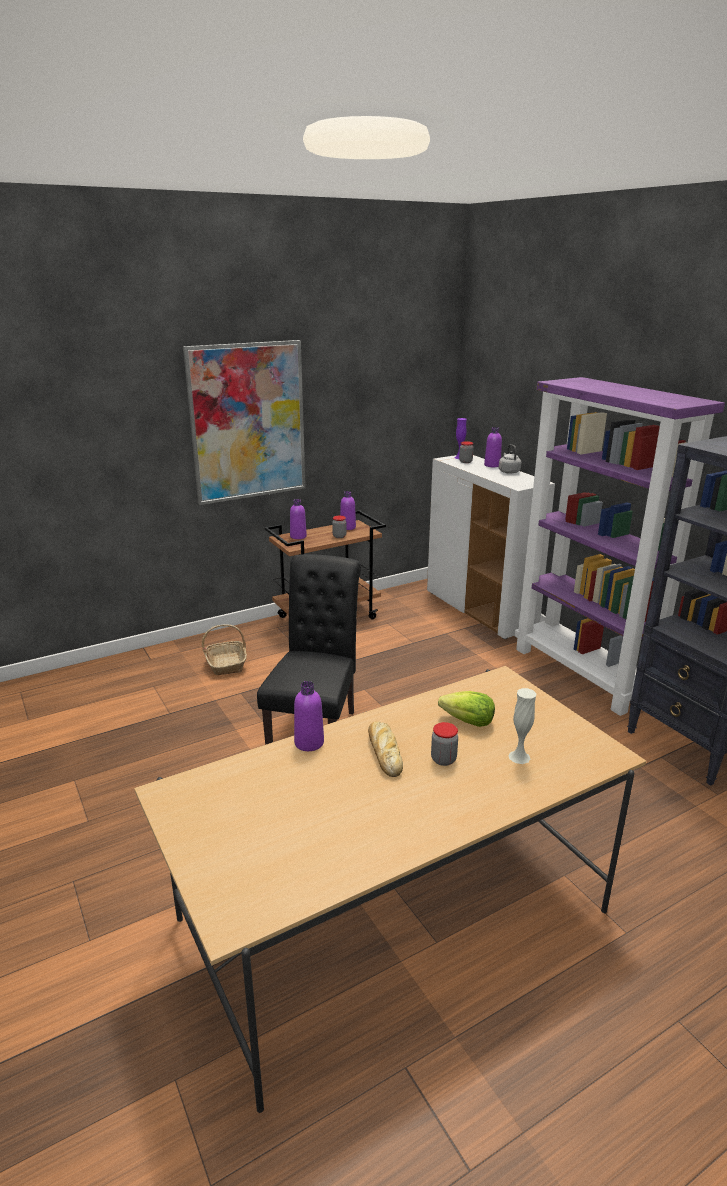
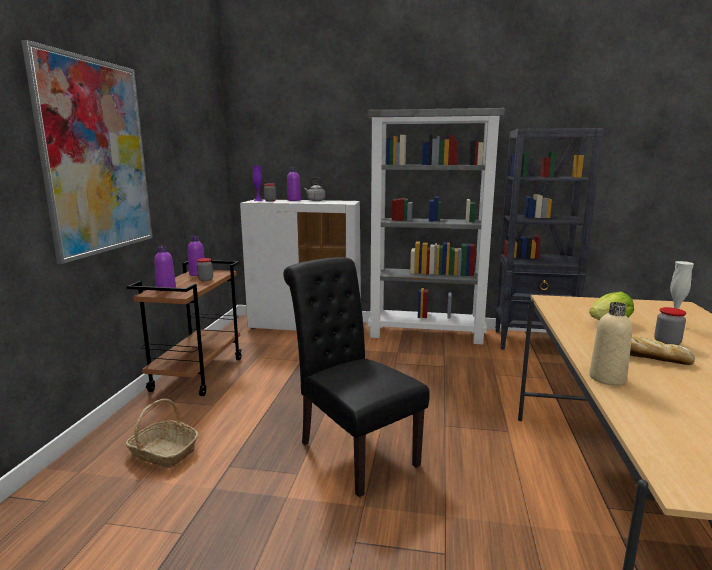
camera: 50 degrees left, 10 degrees down
purple bottle [294,681,324,751] -> beige bottle [589,302,632,386]
purple bookcase [515,377,725,716] -> grey bookcase [368,108,505,345]

